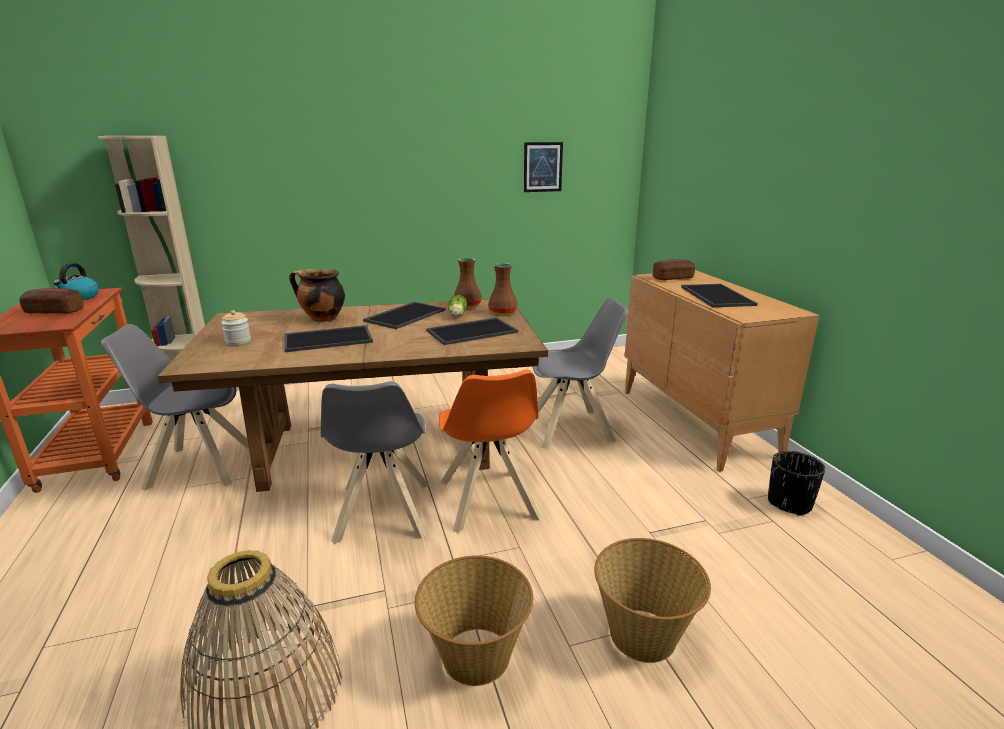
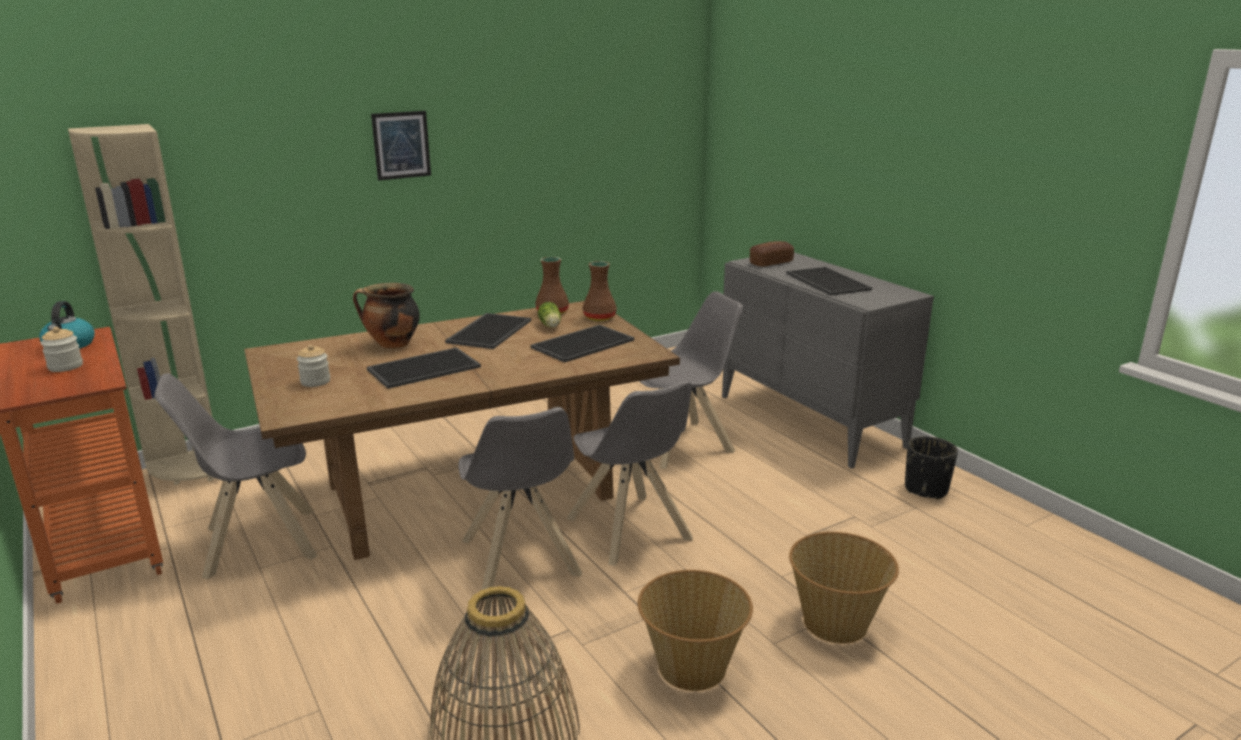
camera: 15 degrees left, 0 degrees up
bread [19,288,84,314] -> jar [41,327,83,372]
orange chair [439,369,541,533] -> grey chair [567,380,693,566]
picture [524,142,563,192] -> picture moved to [371,111,431,181]
brown cabinet [624,270,820,472] -> grey cabinet [722,252,934,469]

